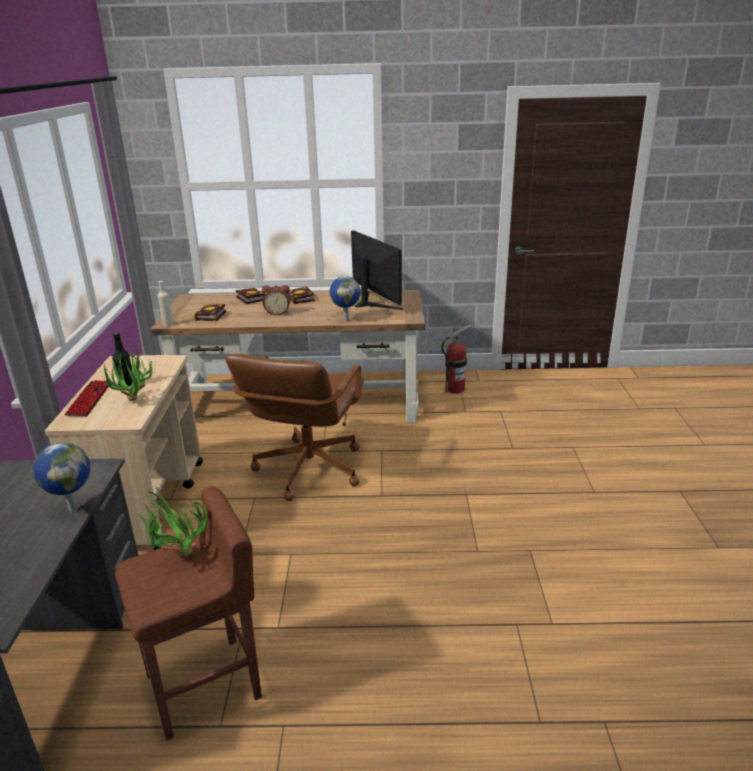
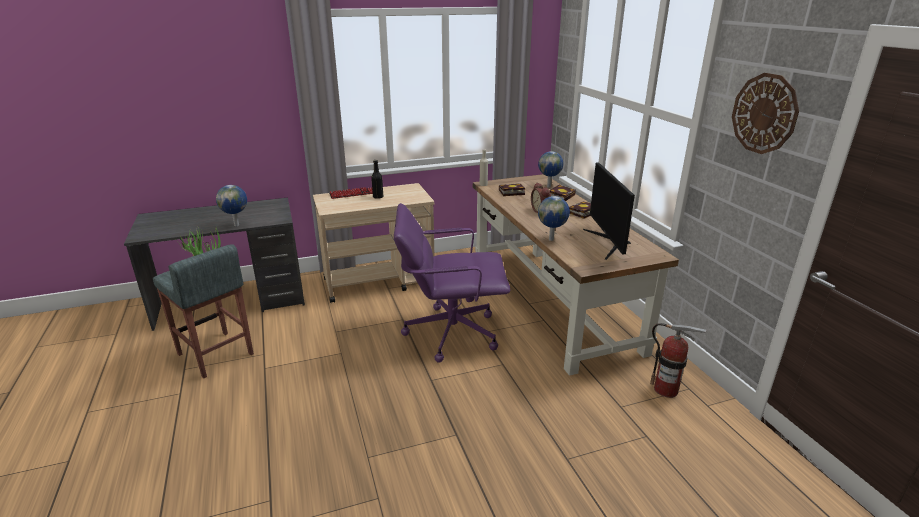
camera: 70 degrees right, 0 degrees up
potted plant [100,347,155,401] -> none
brown stool [115,487,262,740] -> grey stool [153,244,254,378]
brown office chair [225,354,364,501] -> purple office chair [394,203,510,363]
monitor [351,230,403,310] -> monitor turned 135 degrees clockwise [583,162,635,260]
none -> globe [538,151,563,188]
none -> wall clock [732,73,799,154]

